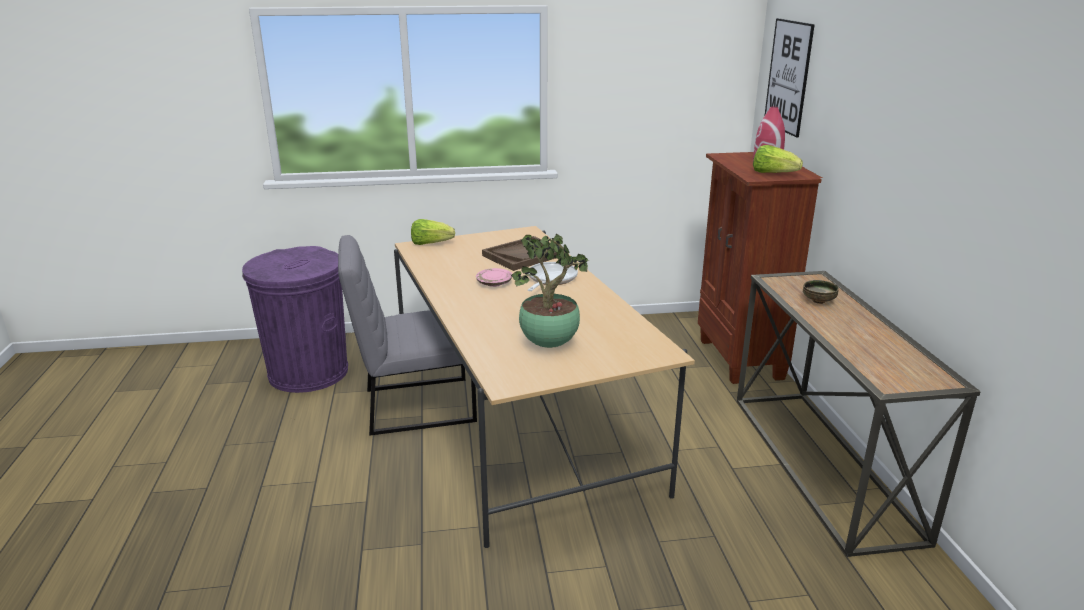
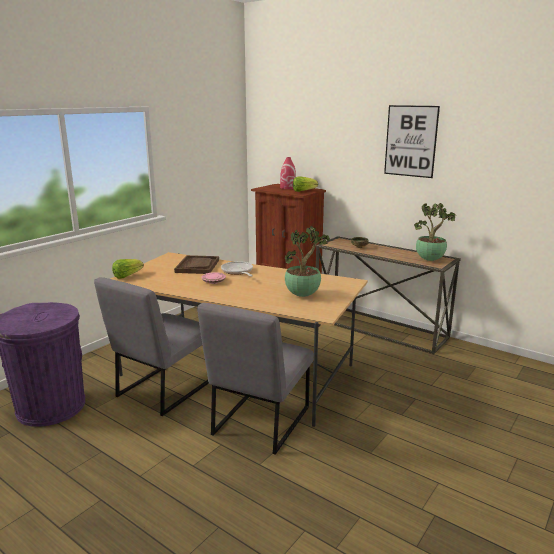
camera: 45 degrees left, 5 degrees down
picture [765,18,815,138] -> picture moved to [384,105,440,178]
none -> grey chair [197,303,314,455]
none -> potted plant [414,203,456,261]

